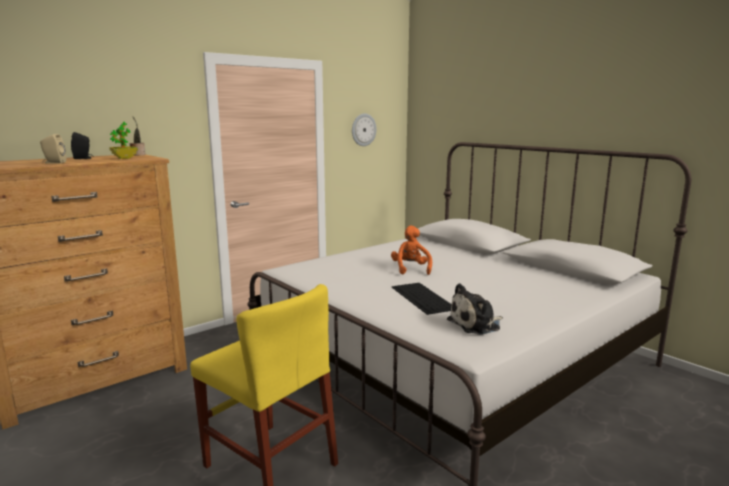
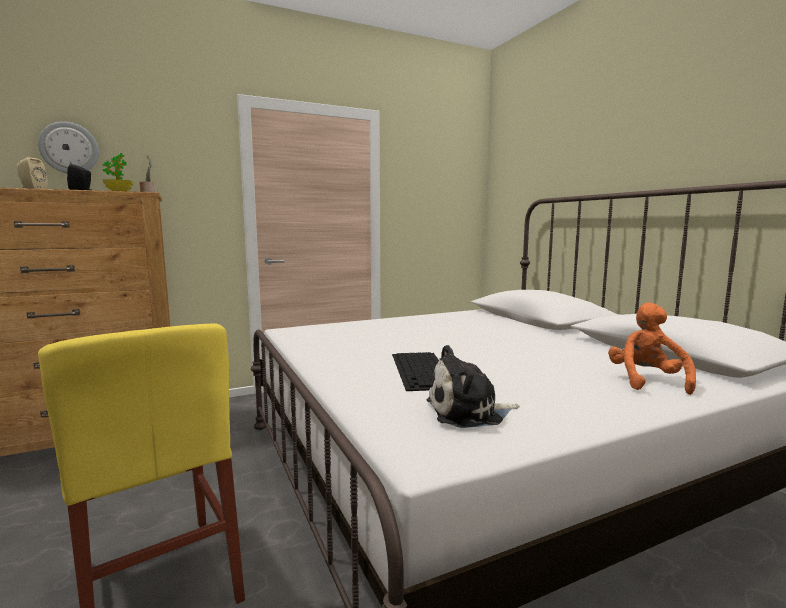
camera: 15 degrees right, 5 degrees down
wall clock [352,113,377,146] -> wall clock moved to [38,121,99,173]
orange plush toy [391,225,432,275] -> orange plush toy moved to [608,303,696,395]

